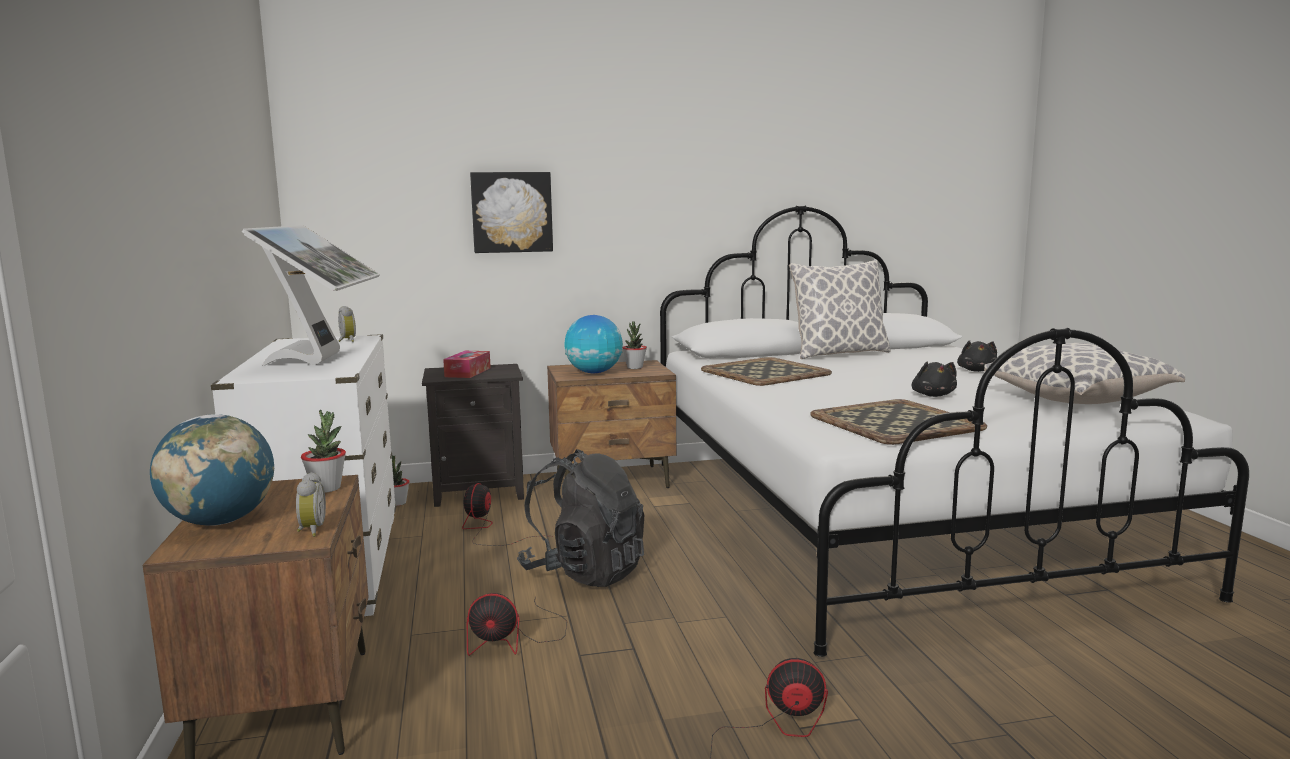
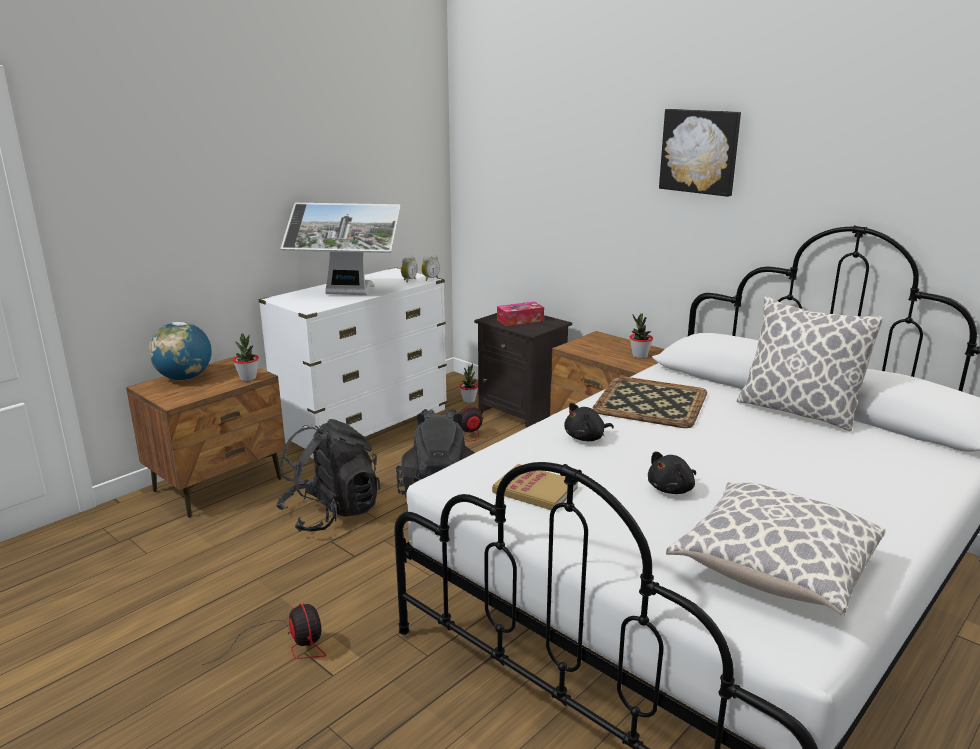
camera: 55 degrees right, 10 degrees up
monitor [242,225,380,366] -> monitor turned 45 degrees clockwise [281,203,401,295]
alarm clock [296,472,326,537] -> alarm clock moved to [421,255,440,281]
fan [467,593,567,656] -> black backpack [276,419,380,532]
picture [470,172,553,253] -> picture moved to [659,109,741,197]
globe [564,315,623,373] -> none
tray [810,399,987,445] -> book [492,464,578,510]
black plush toy [957,340,997,372] -> black plush toy moved to [564,403,614,441]

